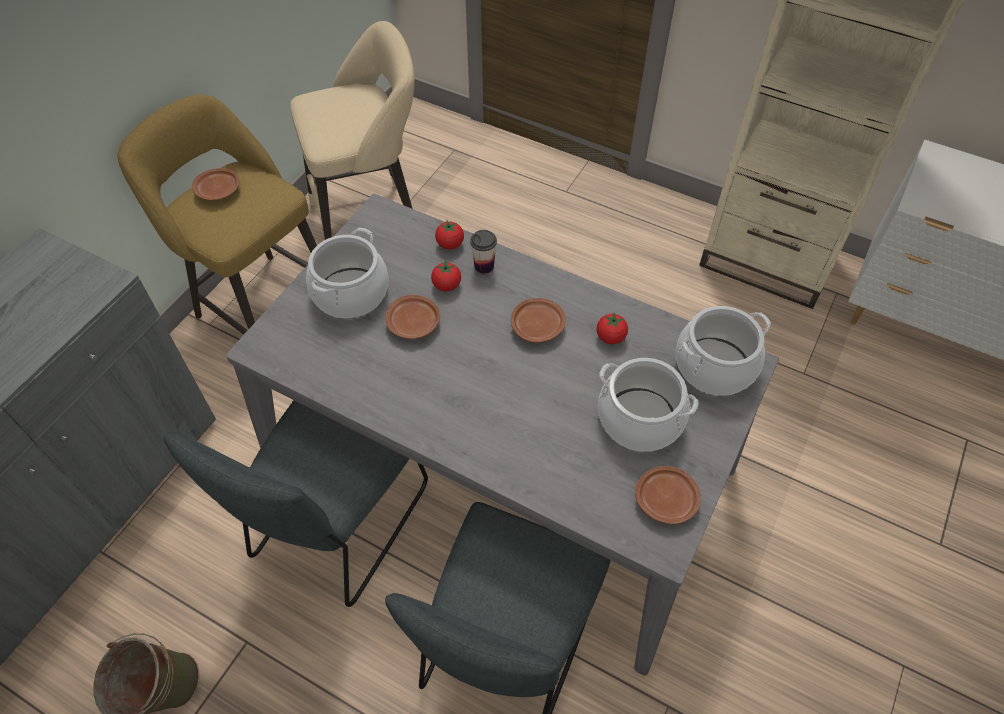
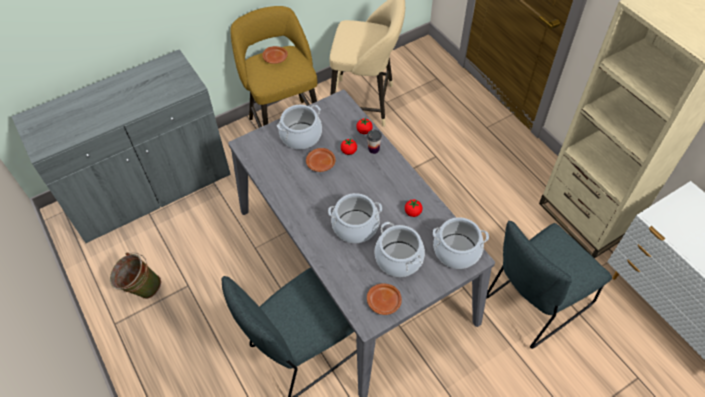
camera: 30 degrees right, 0 degrees up
grey chair [163,400,428,607] -> grey chair moved to [486,221,612,349]
brown plate [511,298,566,343] -> none
none -> cooking pot [328,193,382,243]

